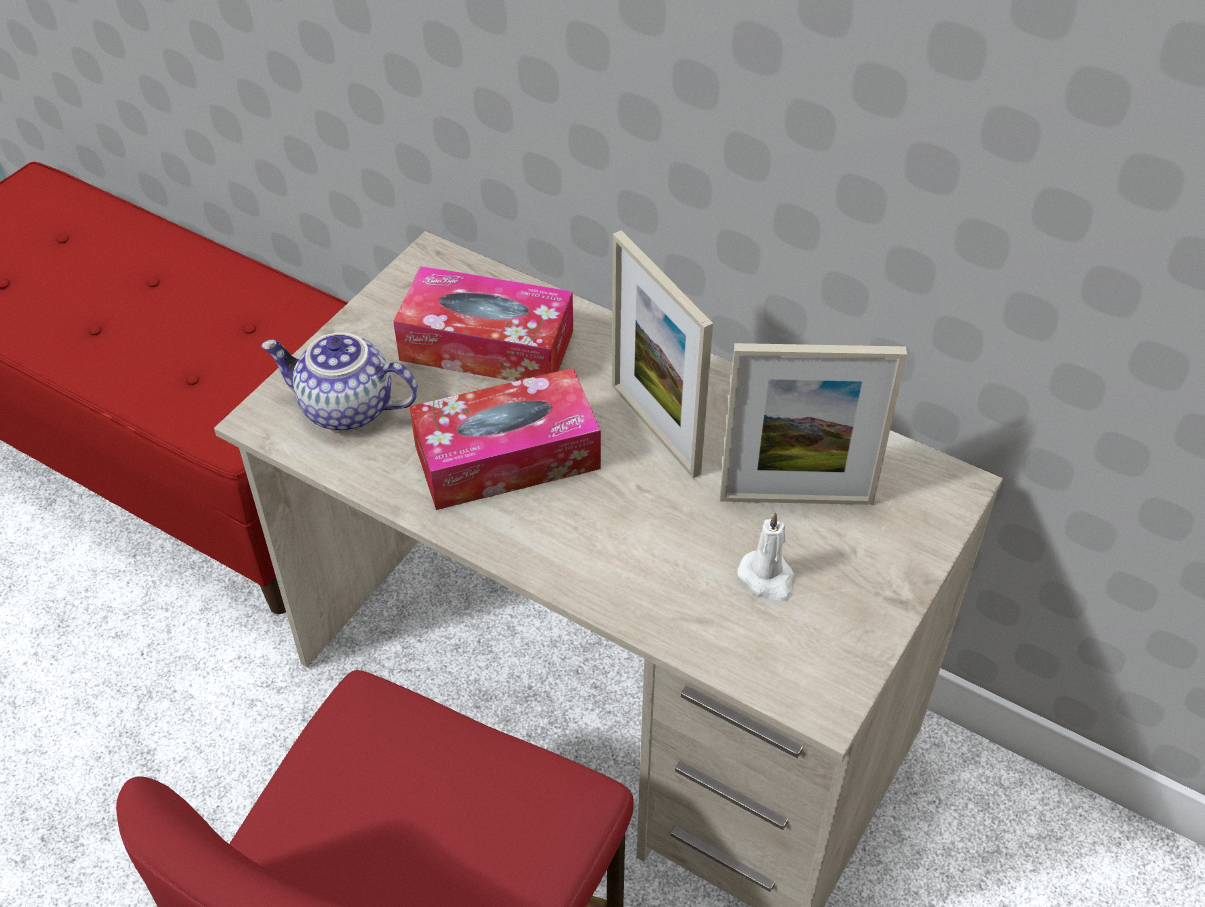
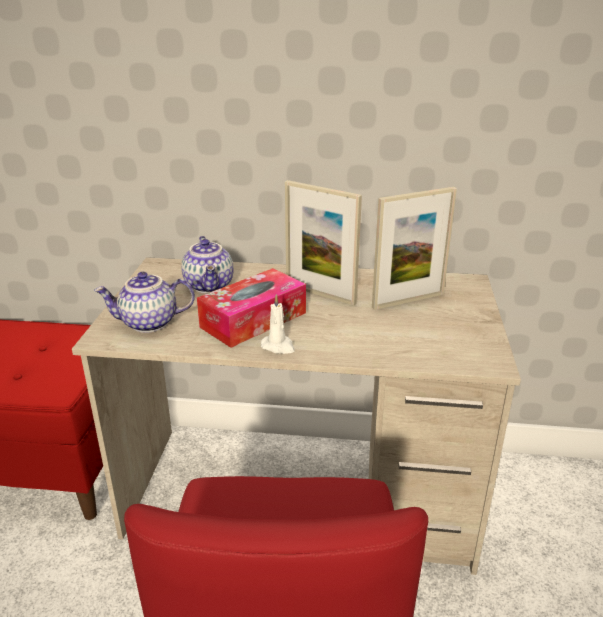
camera: 25 degrees left, 20 degrees down
tissue box [393,266,573,382] -> teapot [181,236,233,293]
white candle [737,512,794,602] -> white candle moved to [261,294,295,354]

